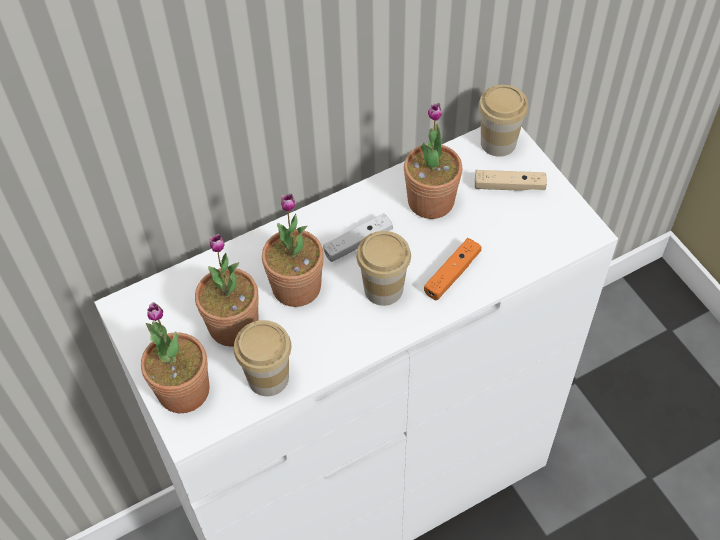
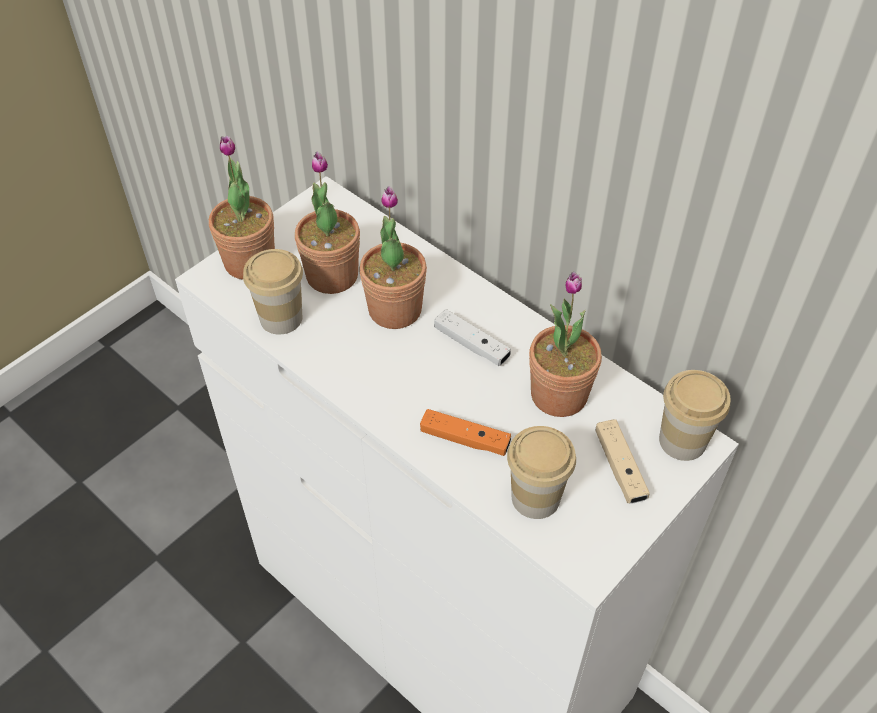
camera: 70 degrees right, 5 degrees down
cup [356,231,411,306] -> cup moved to [507,426,576,519]

